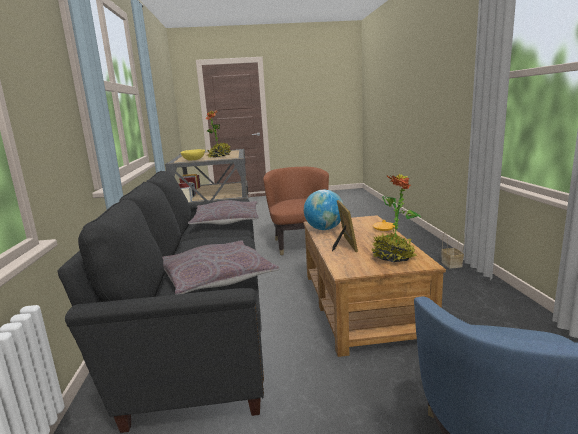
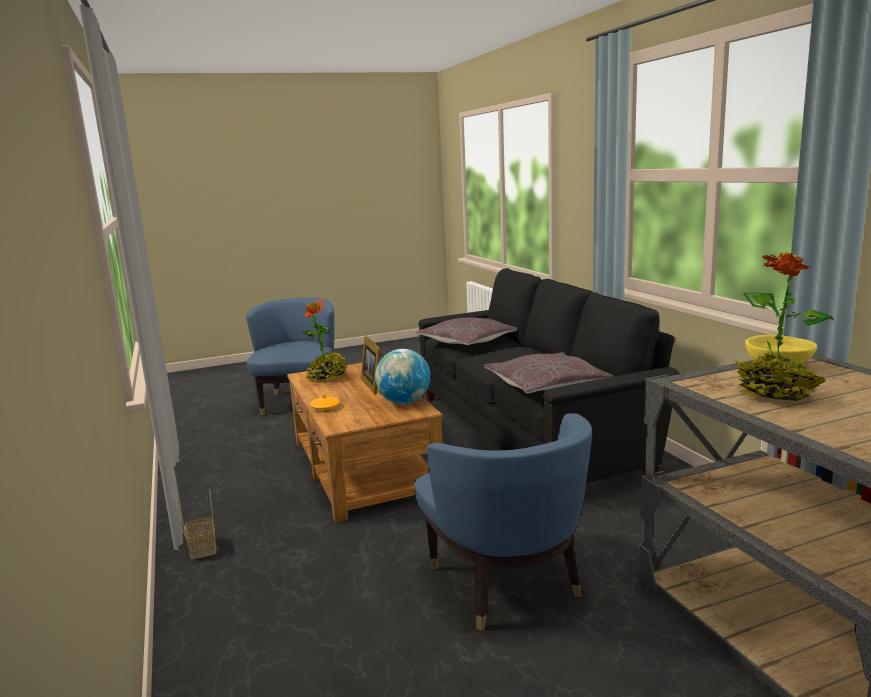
camera: 165 degrees right, 0 degrees up
brown armchair [263,167,329,255] -> blue armchair [414,413,592,631]

